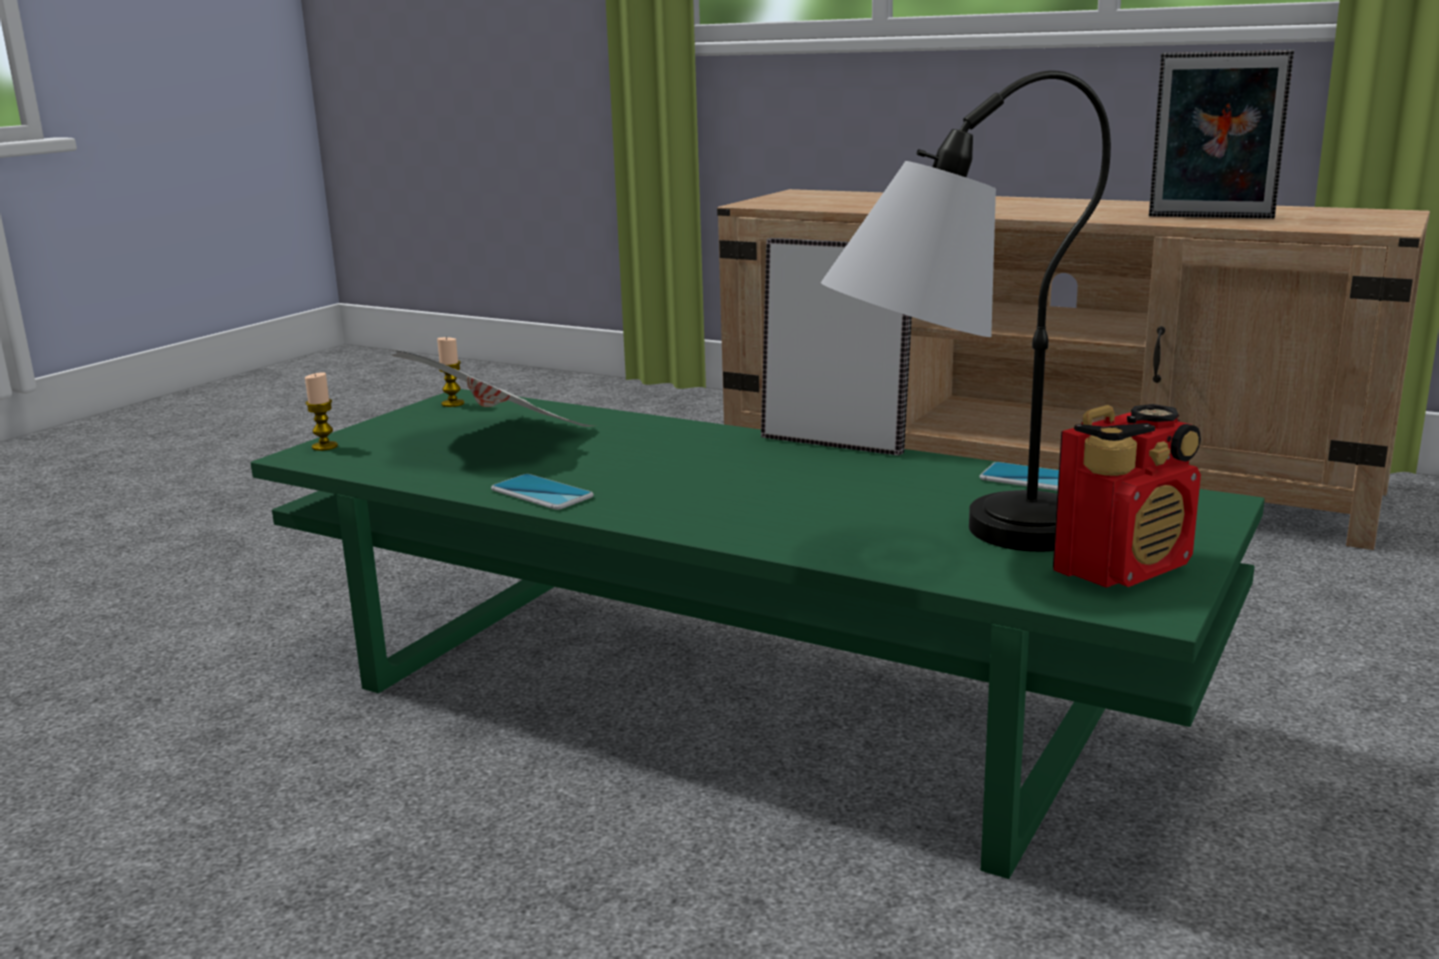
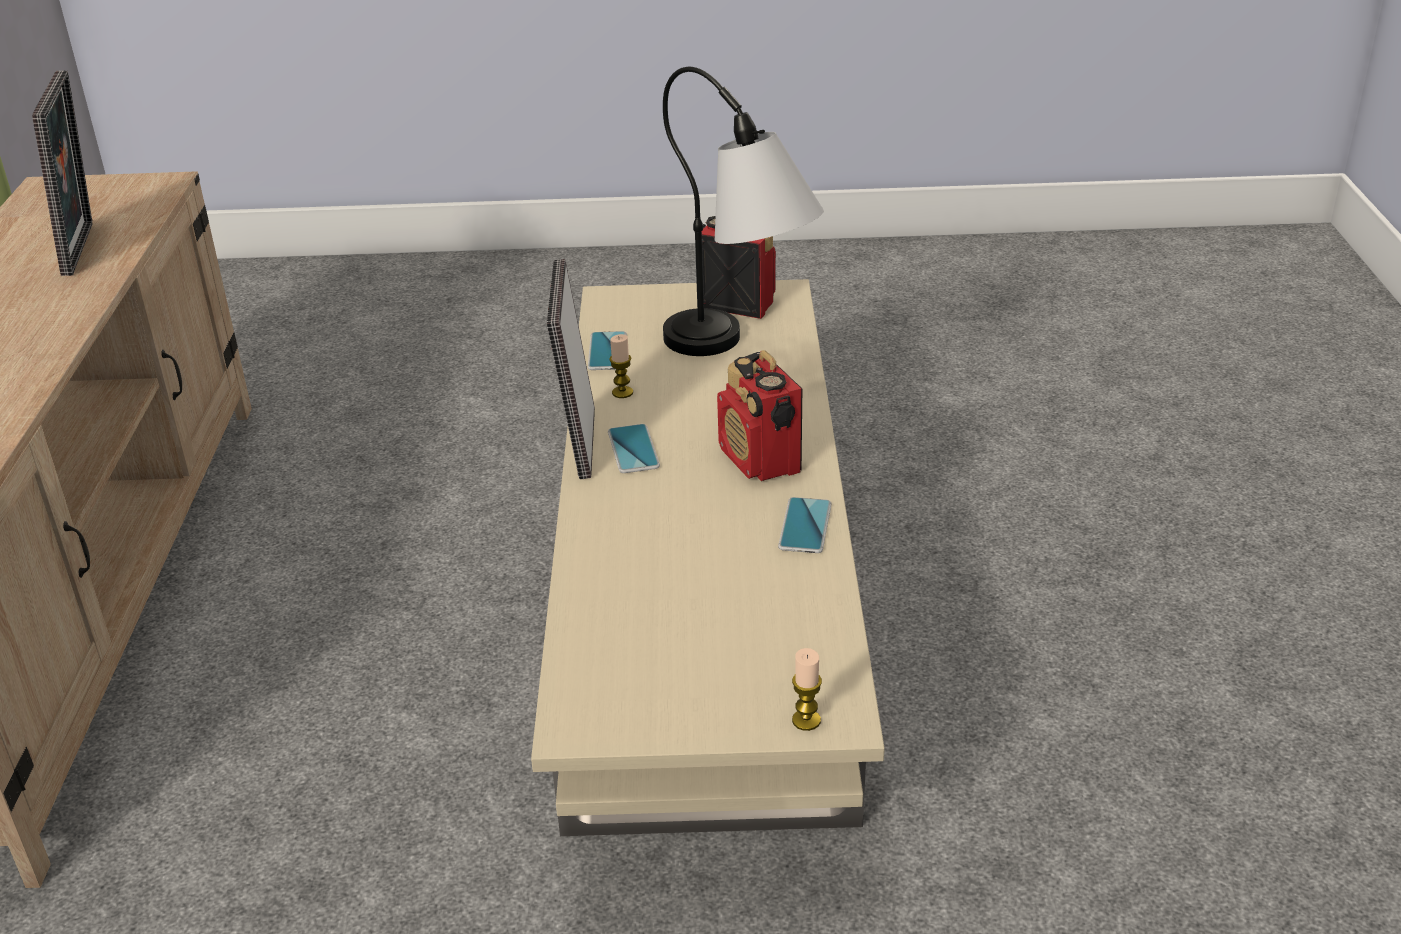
camera: 120 degrees left, 15 degrees up
green coffee table [251,389,1265,879] -> beige coffee table [531,279,885,836]
newspaper [388,350,592,427] -> none
candle [437,337,464,407] -> candle moved to [609,334,633,398]
none -> phone [608,424,660,473]
none -> radio [717,350,802,481]

